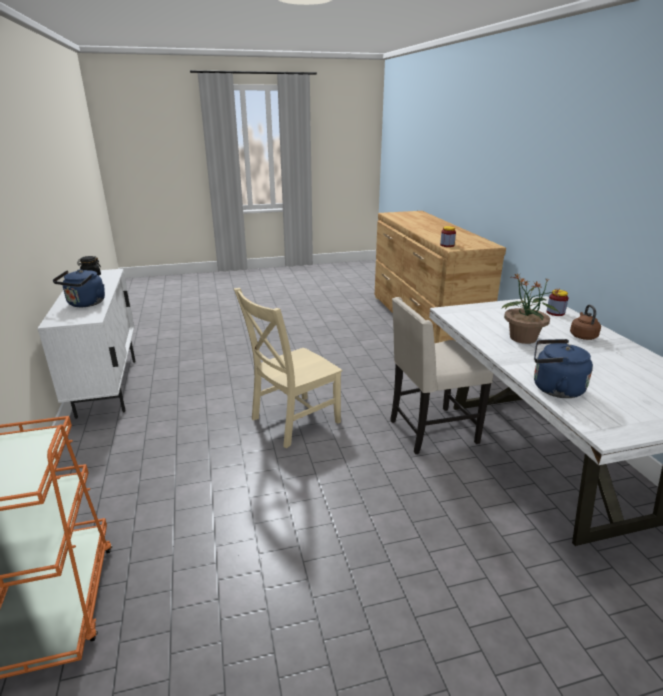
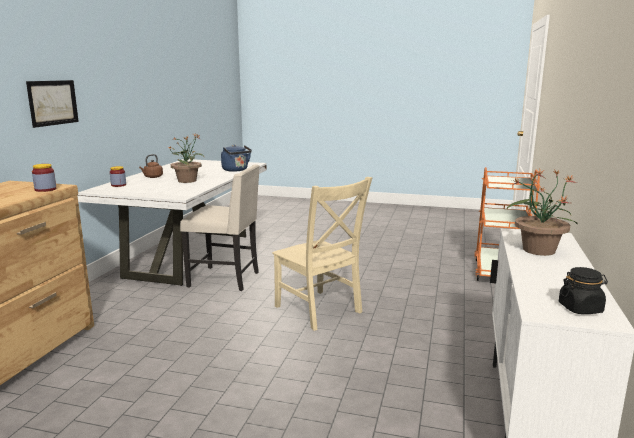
camera: 150 degrees left, 10 degrees down
blue kettle [53,269,105,307] -> potted plant [506,169,578,256]
beige chair [234,288,342,448] -> beige chair turned 60 degrees clockwise [272,177,373,331]
none -> picture [26,80,79,128]

